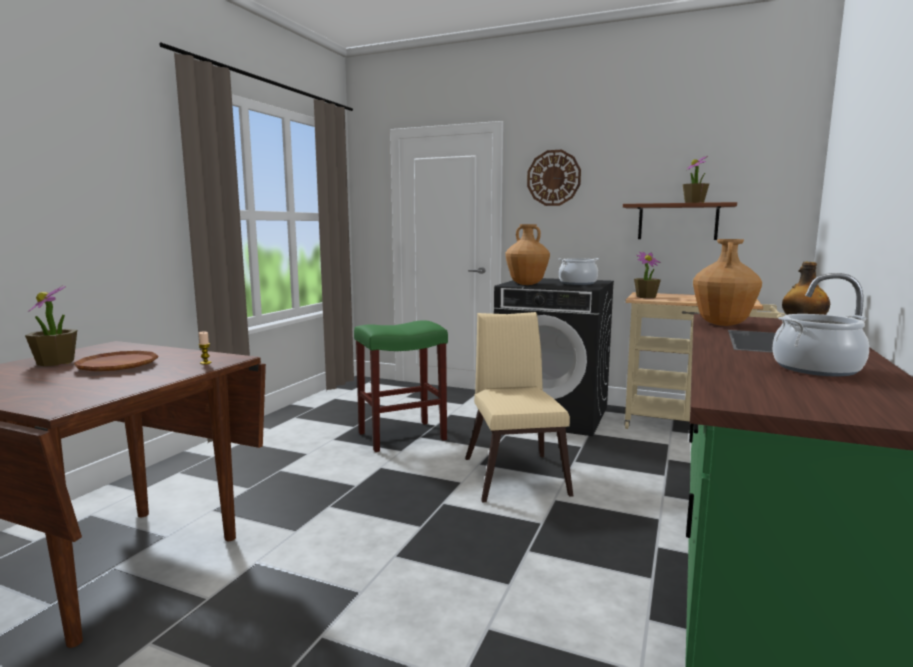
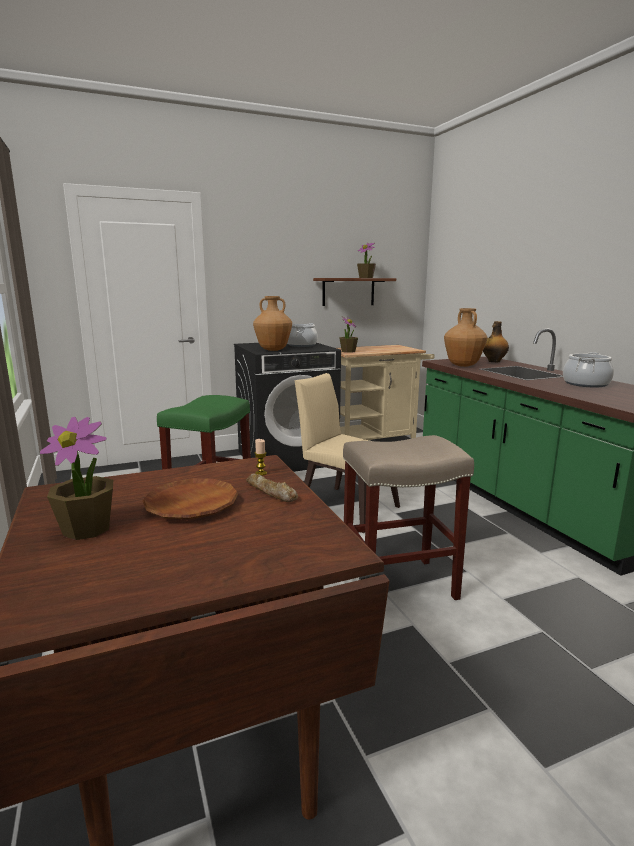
camera: 45 degrees left, 5 degrees up
wall clock [527,150,581,206] -> none
none -> bread [246,473,298,502]
none -> beige stool [343,435,474,600]

